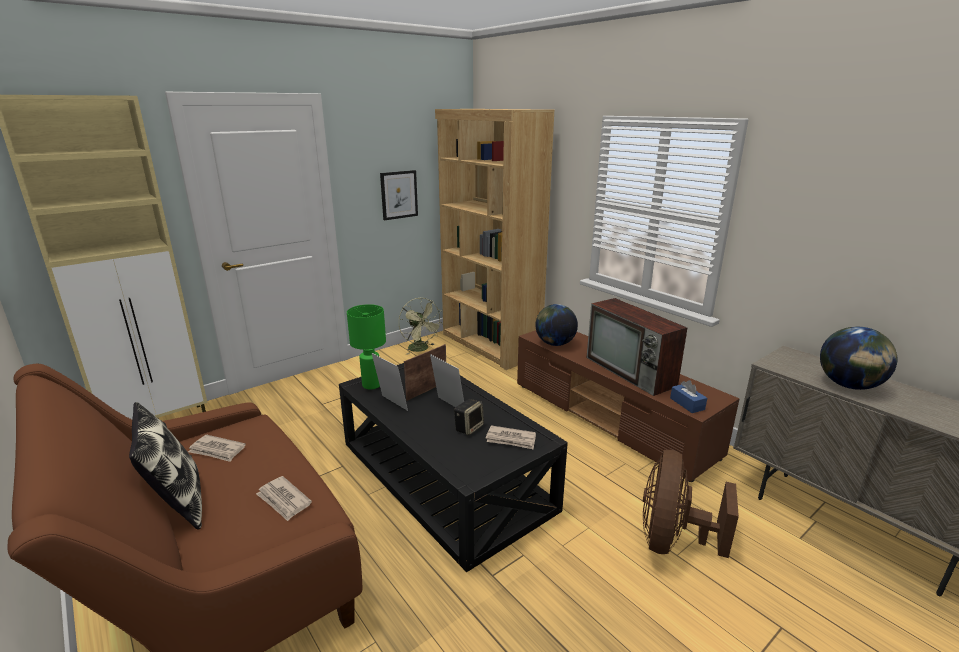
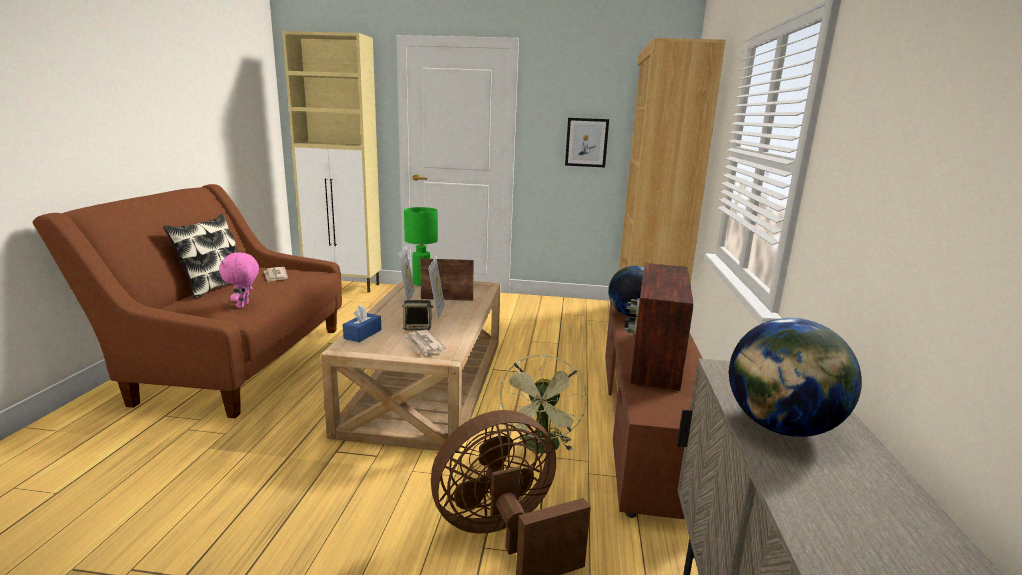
camera: 45 degrees right, 5 degrees down
newspaper [256,476,312,521] -> pink plush toy [219,252,259,308]
black coffee table [339,363,568,572] -> beige coffee table [321,277,501,451]
green fan [399,298,443,355] -> green fan moved to [499,354,587,453]
blue tissue box [670,380,707,413] -> blue tissue box moved to [343,305,381,342]

